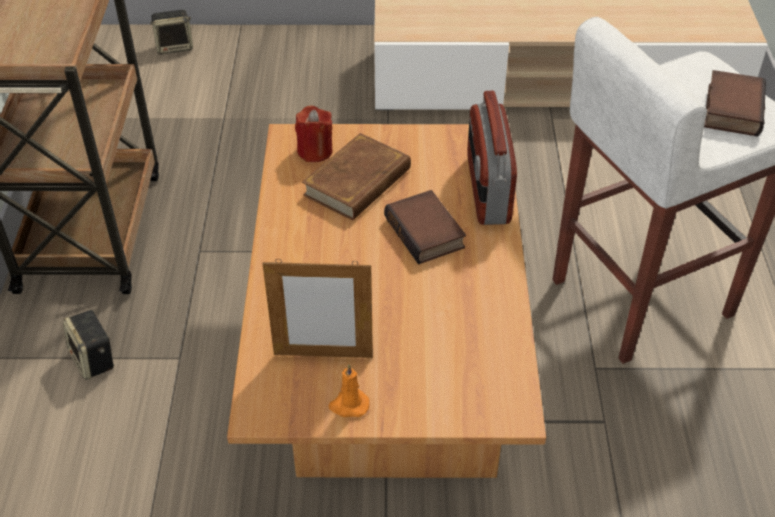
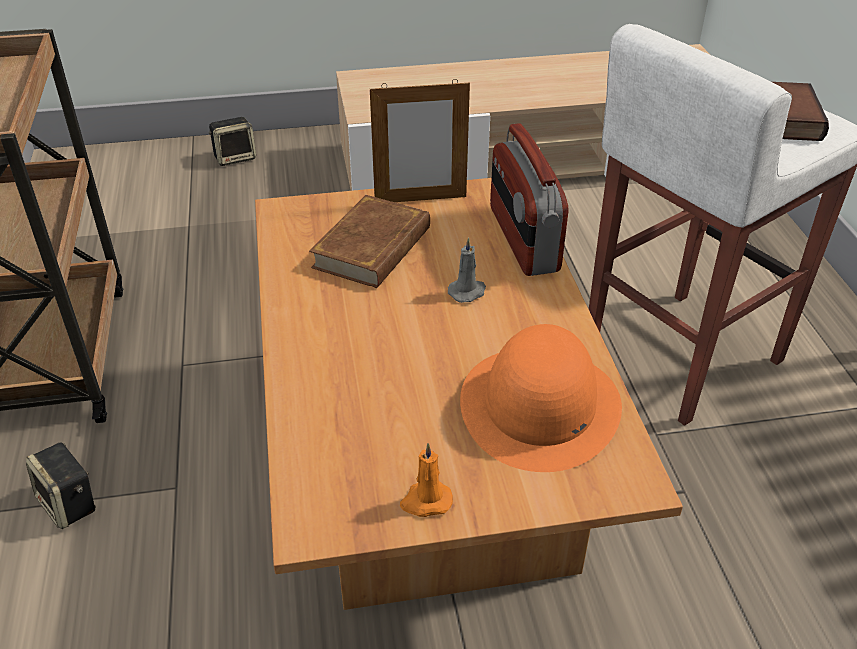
camera: 10 degrees left, 5 degrees down
speaker [150,10,193,54] -> speaker moved to [209,117,256,166]
picture frame [262,259,373,358] -> picture frame moved to [370,79,470,202]
red candle [295,106,333,162] -> none
book [384,190,466,264] -> grey candle [448,237,486,303]
none -> orange hat [460,324,622,472]

